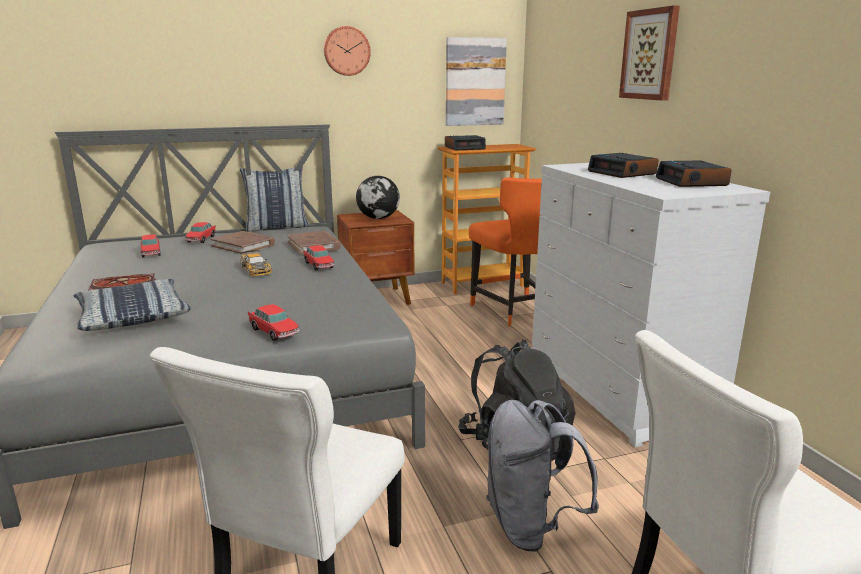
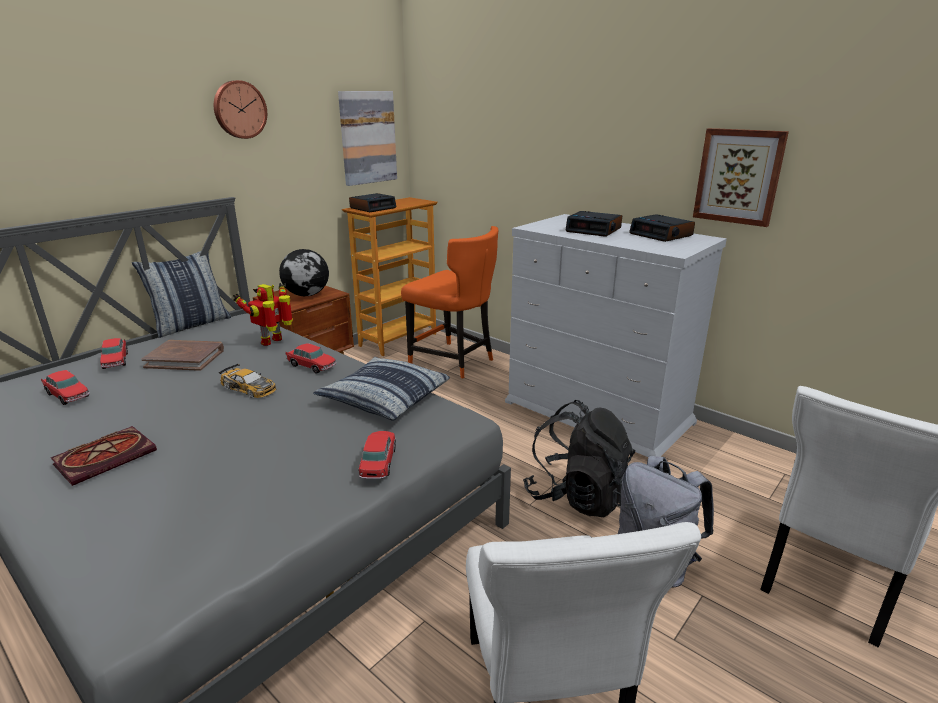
camera: 30 degrees left, 5 degrees up
pillow [74,279,191,331] -> pillow moved to [313,357,450,421]
toy car [248,304,300,341] -> toy car turned 105 degrees counterclockwise [358,431,396,479]
brown book [287,231,341,254] -> toy robot [233,283,293,346]
picture [619,5,680,101] -> picture moved to [693,128,789,227]

